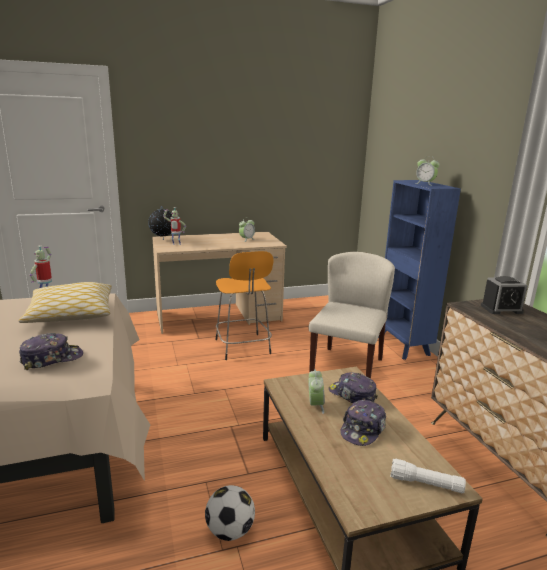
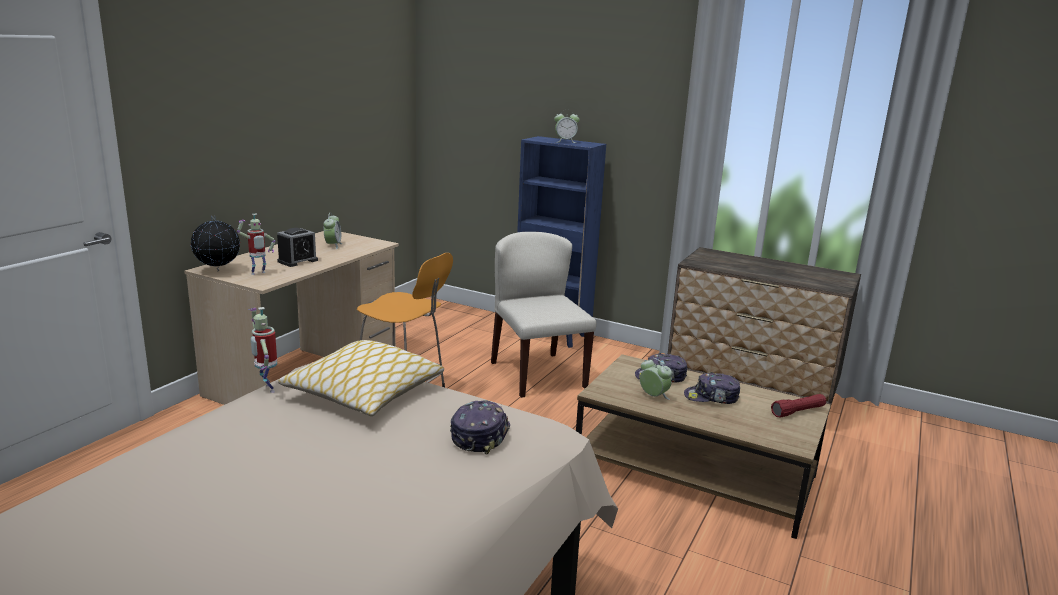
camera: 45 degrees left, 0 degrees up
football [205,485,255,541] -> none
cap [340,399,386,446] -> cap turned 105 degrees clockwise [684,372,740,404]
white flashlight [390,459,466,493] -> red flashlight [771,394,826,418]
alarm clock [481,276,528,314] -> alarm clock moved to [277,228,318,267]

